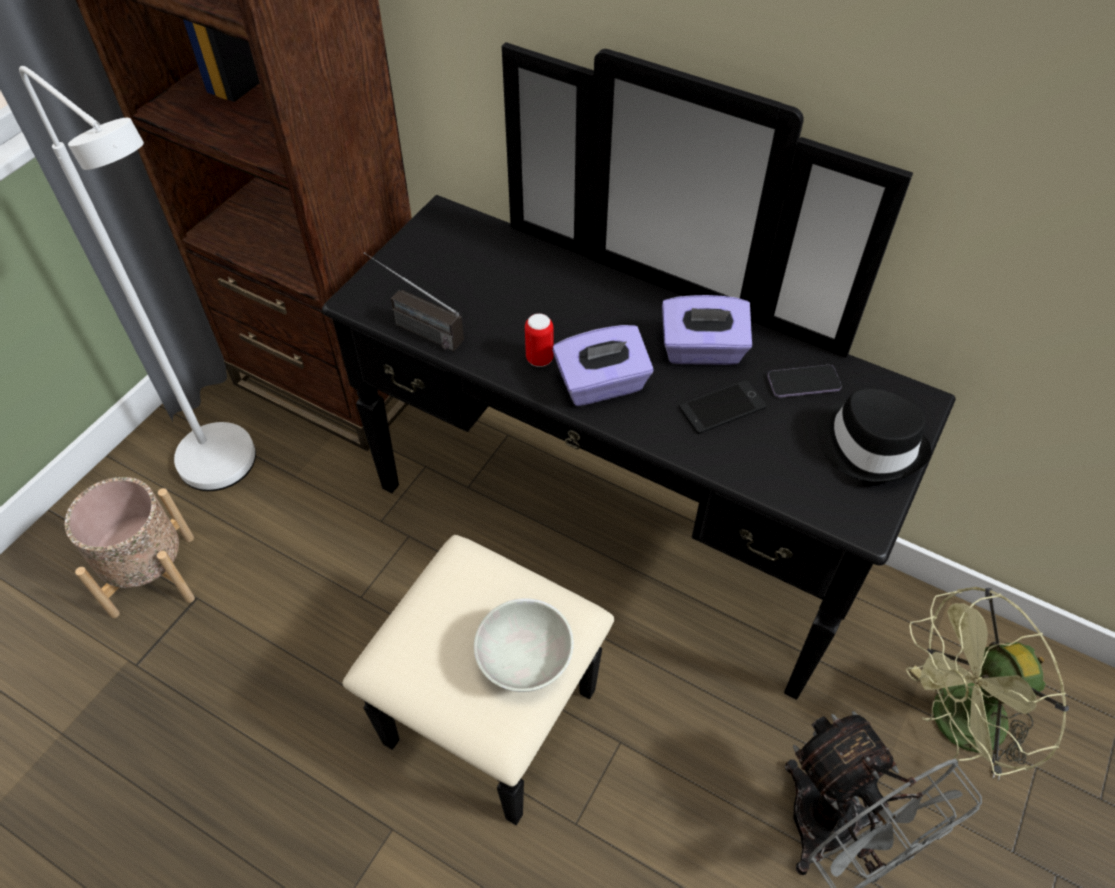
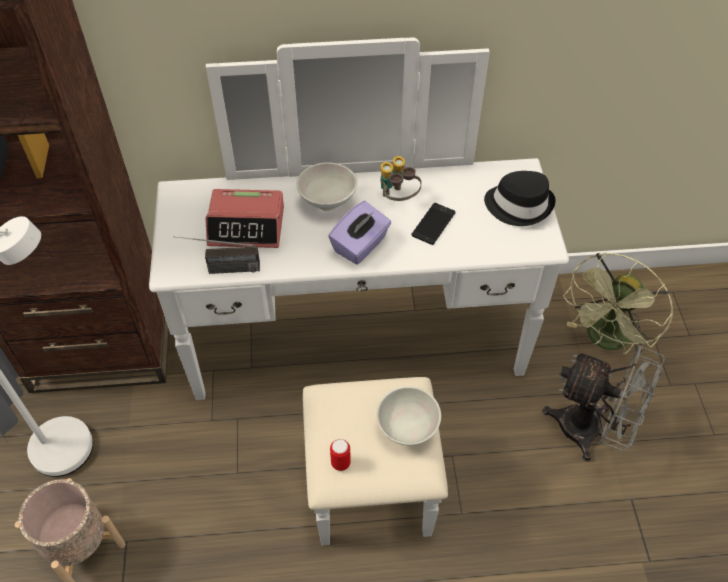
camera: 35 degrees left, 0 degrees up
black dresser [322,42,956,825] -> white dresser [149,37,569,545]
can [525,313,554,367] -> can moved to [330,439,351,471]
purple tissue box [662,295,752,365] -> binoculars [380,156,422,201]
phone [767,365,842,398] -> none
none -> alarm clock [205,189,284,248]
none -> white bowl [296,162,357,211]

